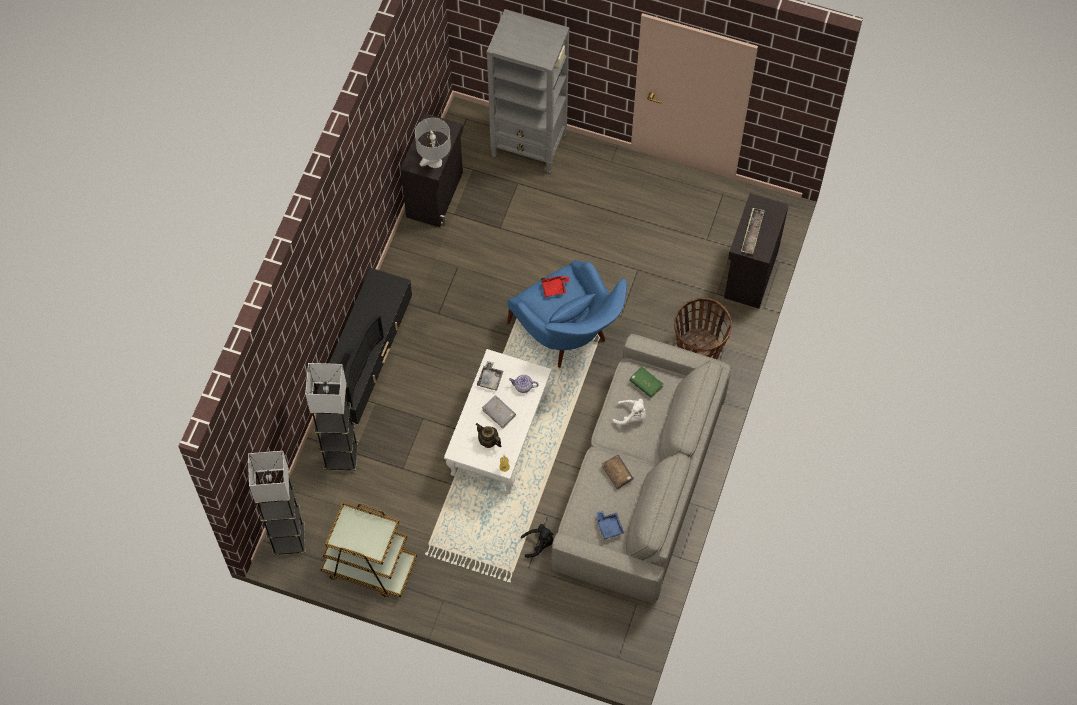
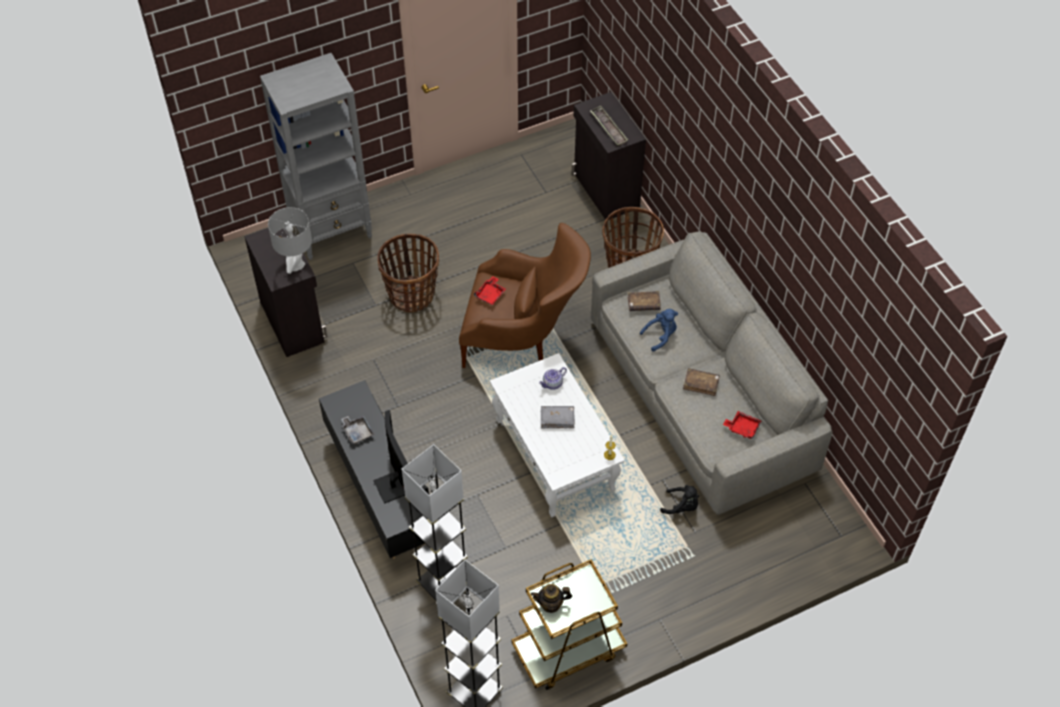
camera: 45 degrees left, 10 degrees down
teapot [476,423,502,448] -> teapot moved to [531,584,572,613]
grey tray [477,361,503,391] -> grey tray moved to [341,415,375,444]
blue armchair [507,260,627,368] -> brown armchair [459,223,591,368]
black plush toy [521,524,553,558] -> black plush toy turned 75 degrees clockwise [660,485,699,514]
blue tray [596,511,624,540] -> red tray [723,411,761,439]
white plush toy [612,399,646,425] -> blue plush toy [640,309,678,352]
green book [629,366,664,398] -> brown book [627,291,661,311]
none -> basket [377,234,439,313]

